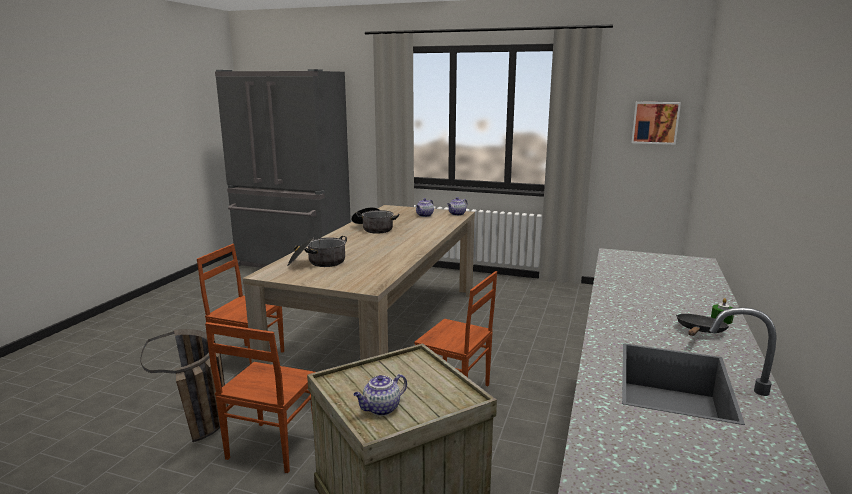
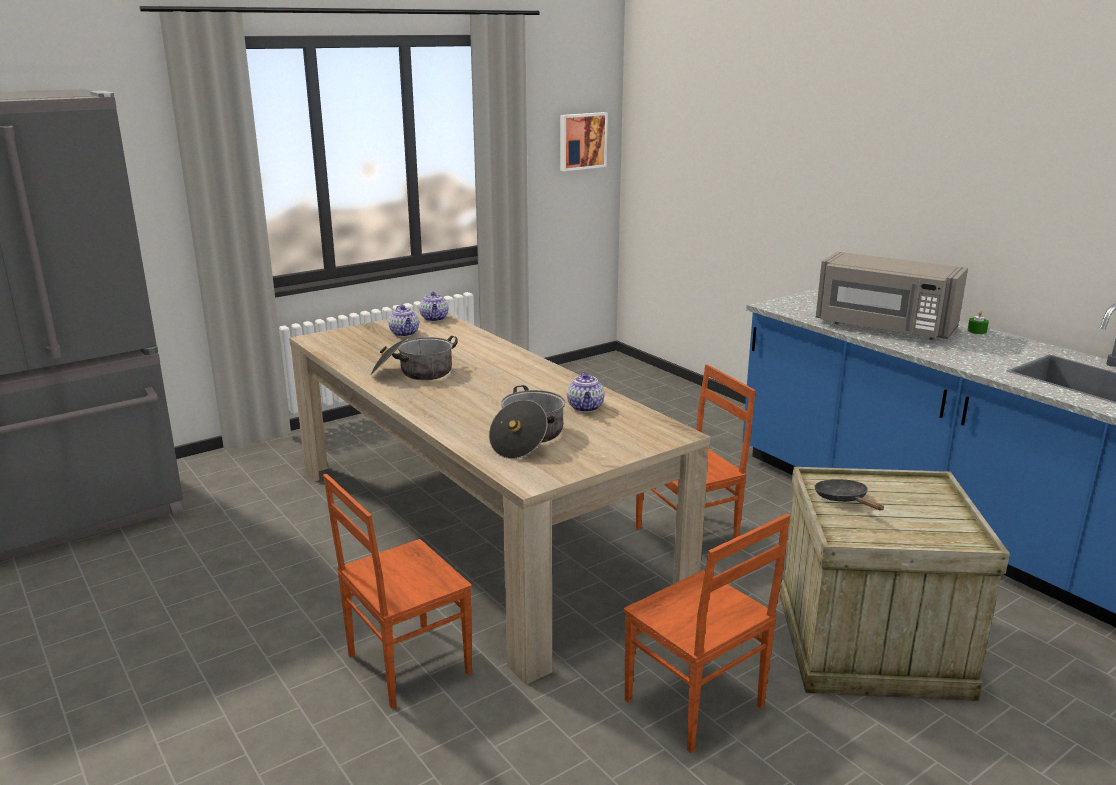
camera: 55 degrees left, 5 degrees up
basket [140,329,228,442] -> none
teapot [353,374,407,416] -> teapot moved to [567,372,605,412]
black frying pan [676,314,729,336] -> black frying pan moved to [814,479,884,510]
none -> grey microwave [816,252,968,340]

